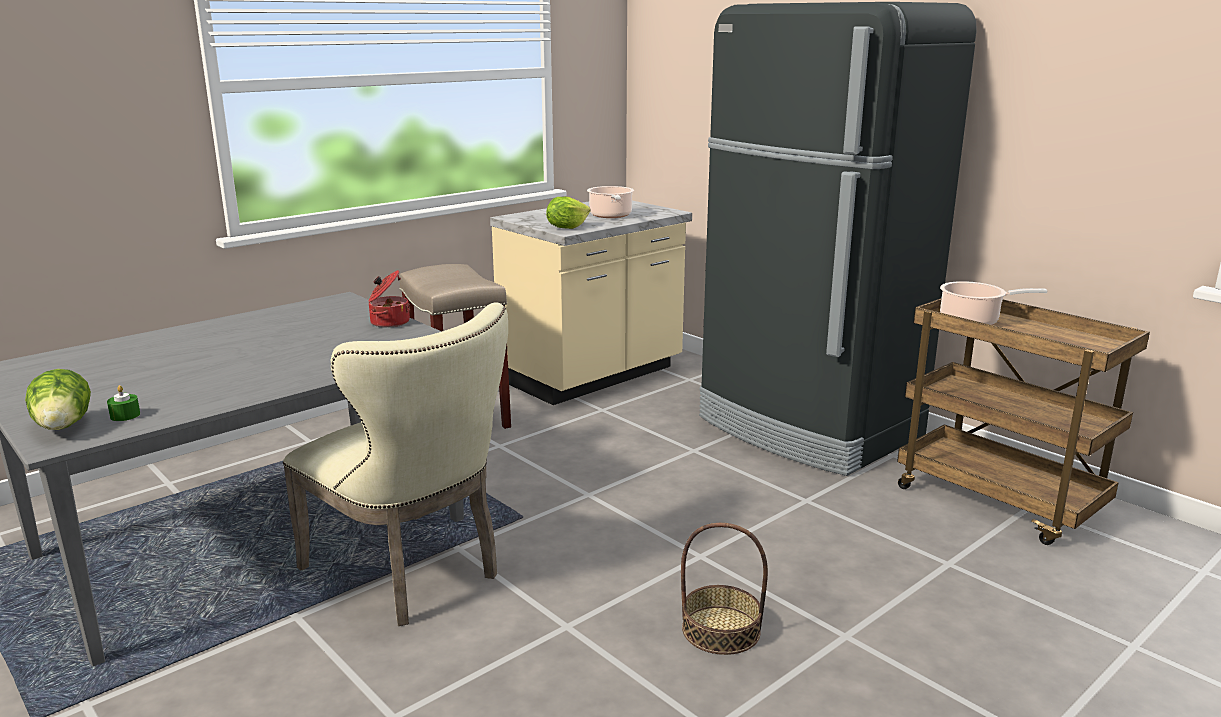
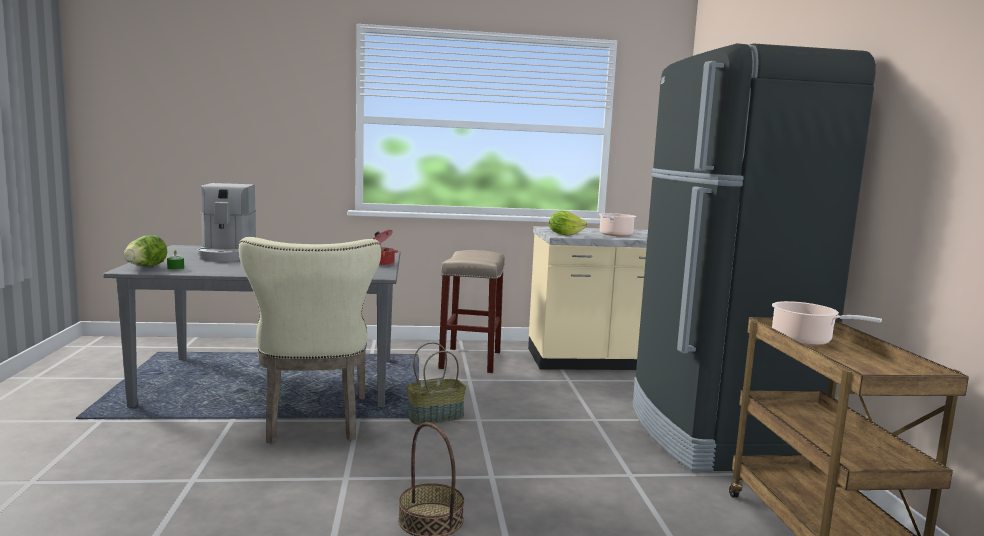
camera: 35 degrees right, 10 degrees down
none -> coffee machine [196,183,256,262]
none -> basket [406,342,466,425]

